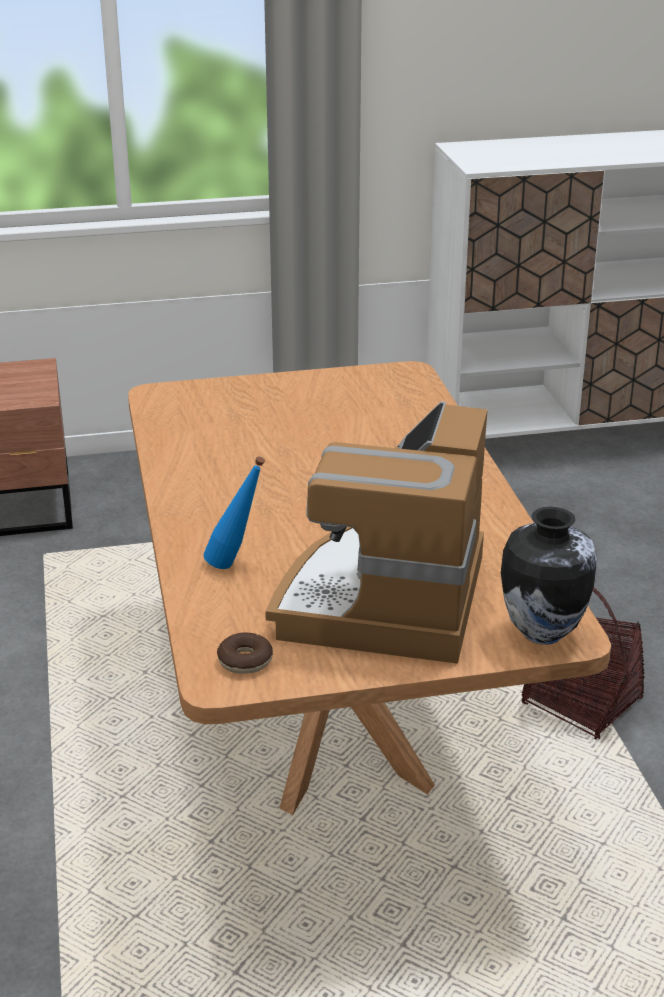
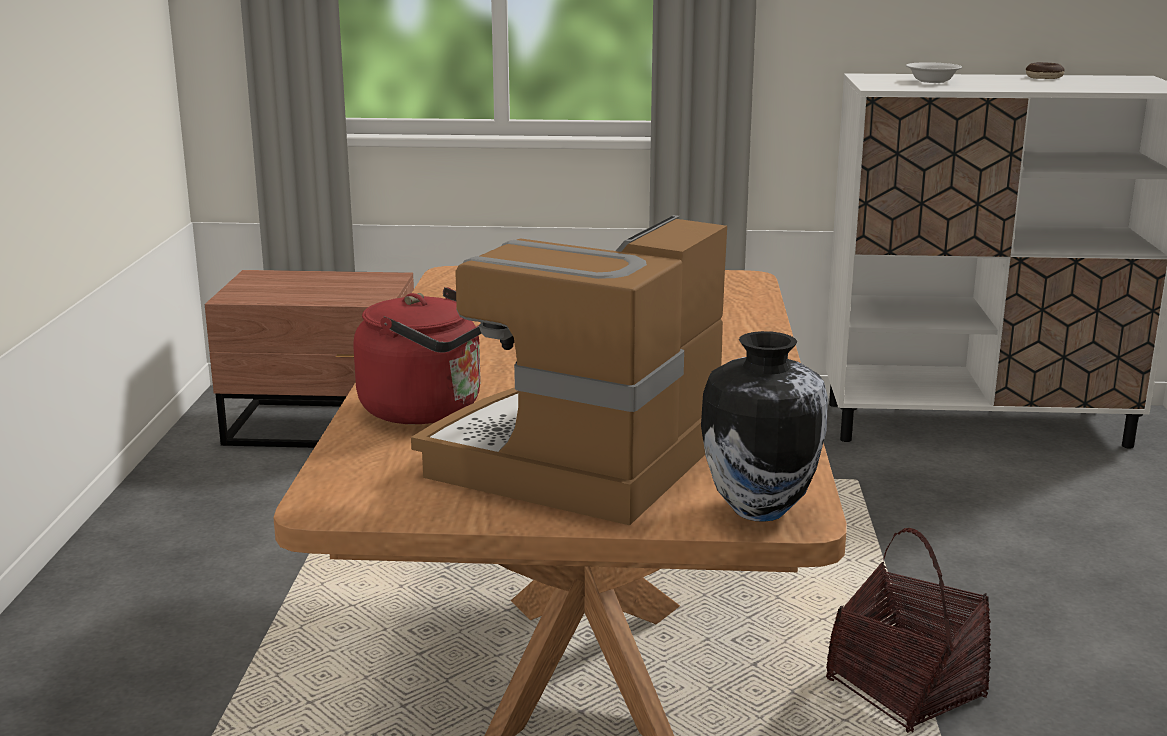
camera: 15 degrees right, 10 degrees down
blue bottle [203,456,265,569] -> red kettle [353,287,482,424]
donut [217,632,273,674] -> donut moved to [1026,62,1065,79]
none -> white bowl [906,62,962,83]

